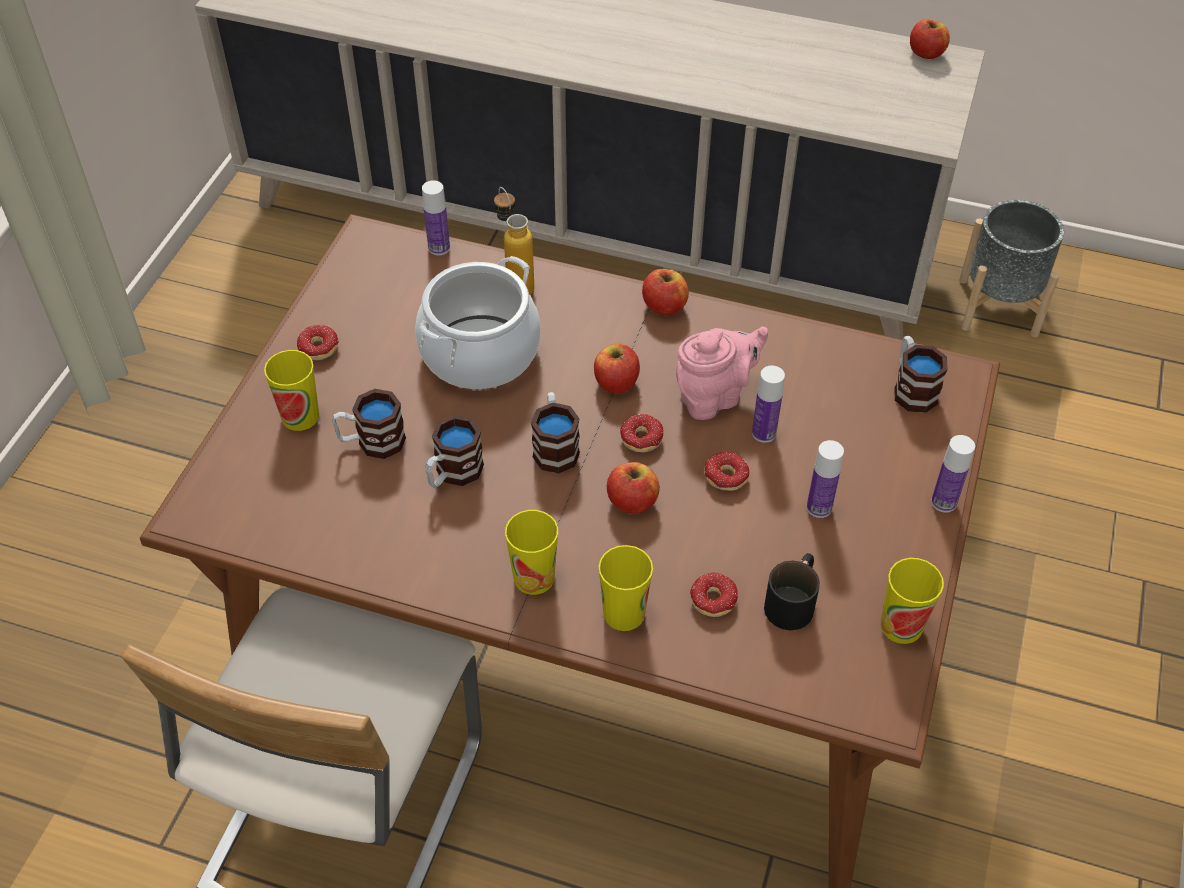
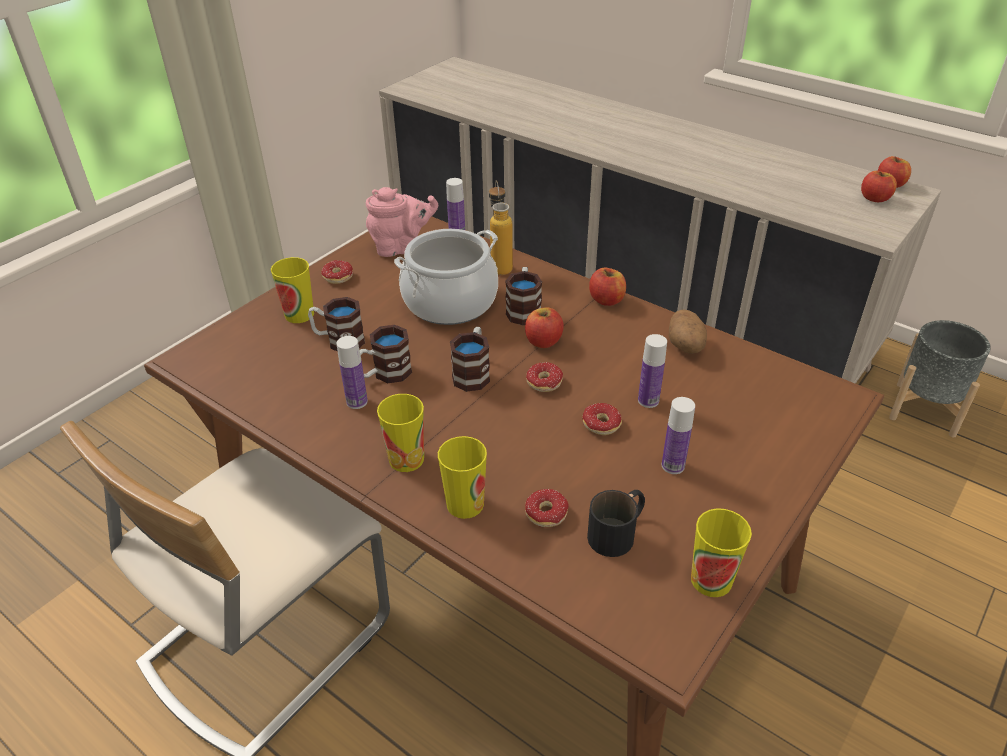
camera: 20 degrees right, 10 degrees down
apple [607,462,660,513] -> apple moved to [861,171,897,202]
pink teapot [676,327,768,420] -> pink teapot moved to [366,187,438,257]
mug [894,336,948,413] -> mug moved to [505,267,542,325]
bottle [931,435,975,513] -> bottle moved to [336,336,368,409]
none -> potato [669,309,707,354]

